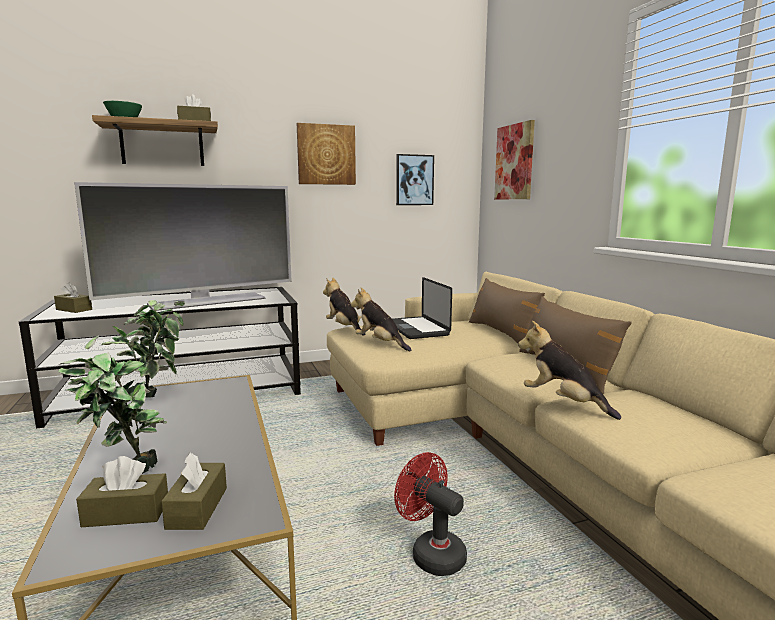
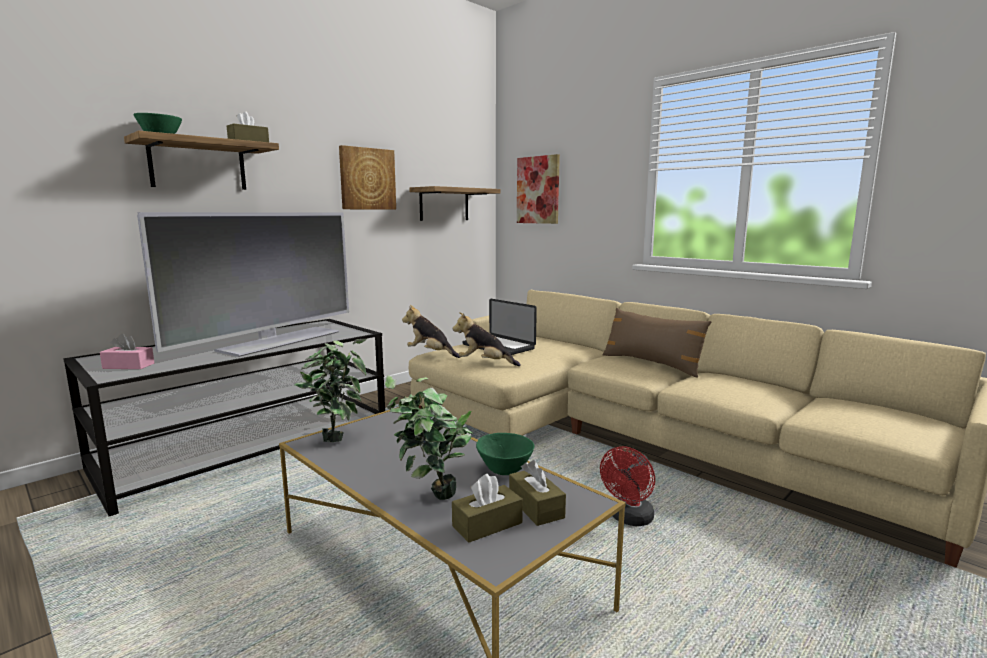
camera: 25 degrees left, 0 degrees up
brown tissue box [54,283,92,313] -> pink tissue box [100,334,154,369]
red fan [394,452,467,576] -> red fan turned 75 degrees counterclockwise [600,446,655,526]
picture [396,154,434,205] -> shelf [409,186,500,221]
brown pillow [469,278,545,343] -> none
plush toy [518,321,621,420] -> none
none -> green bowl [476,433,535,475]

